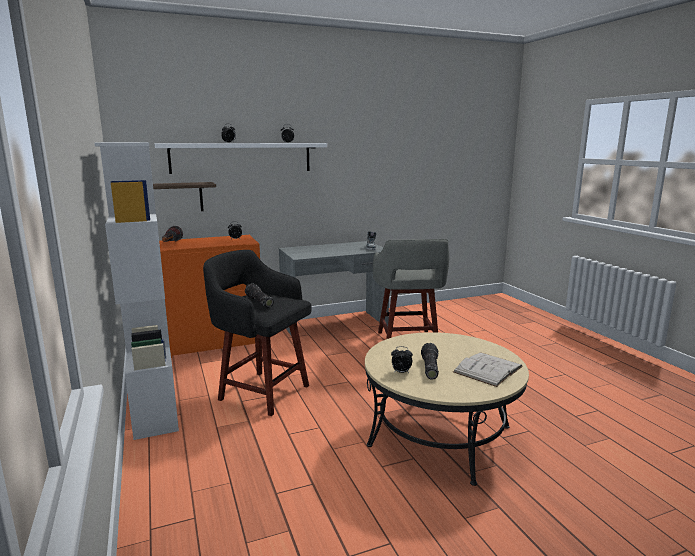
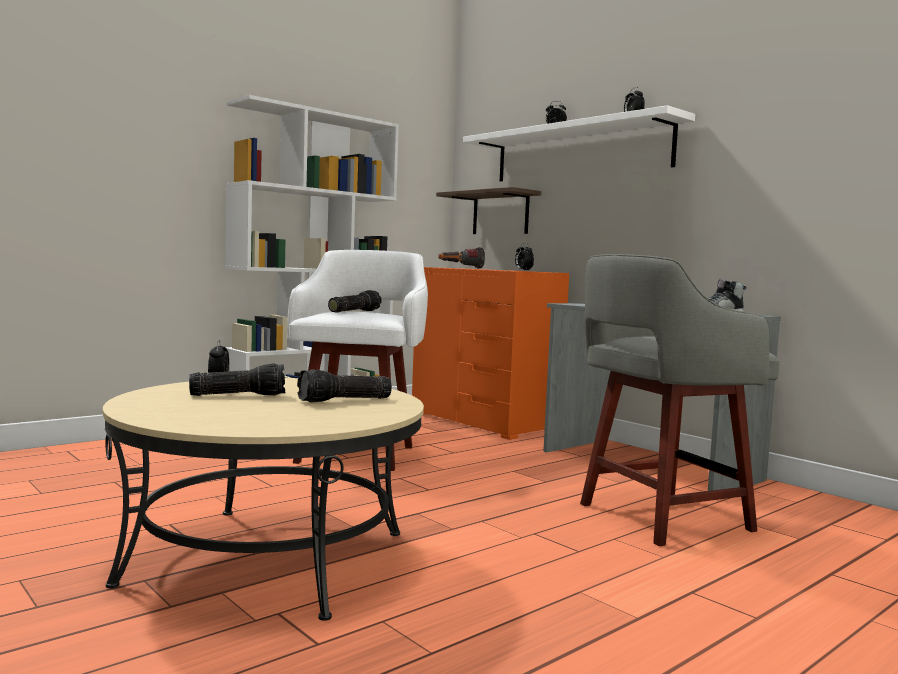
camera: 70 degrees right, 10 degrees down
black stool [203,250,311,416] -> white stool [287,250,428,471]
white book [453,352,523,387] -> none
none -> flashlight [297,369,392,403]

